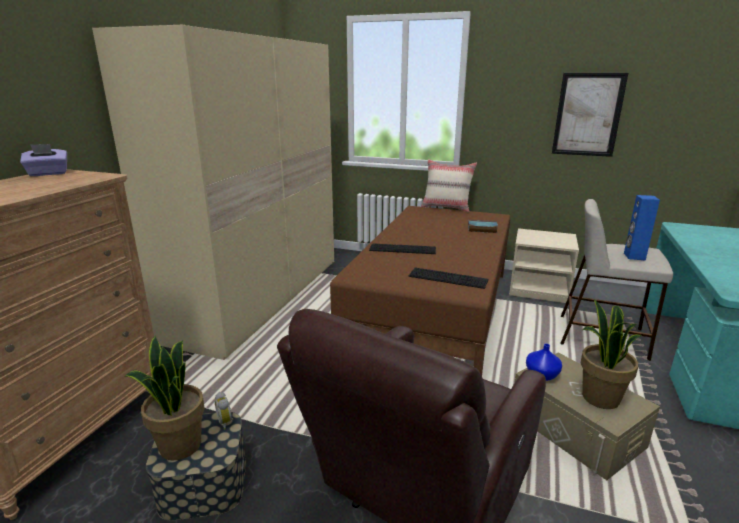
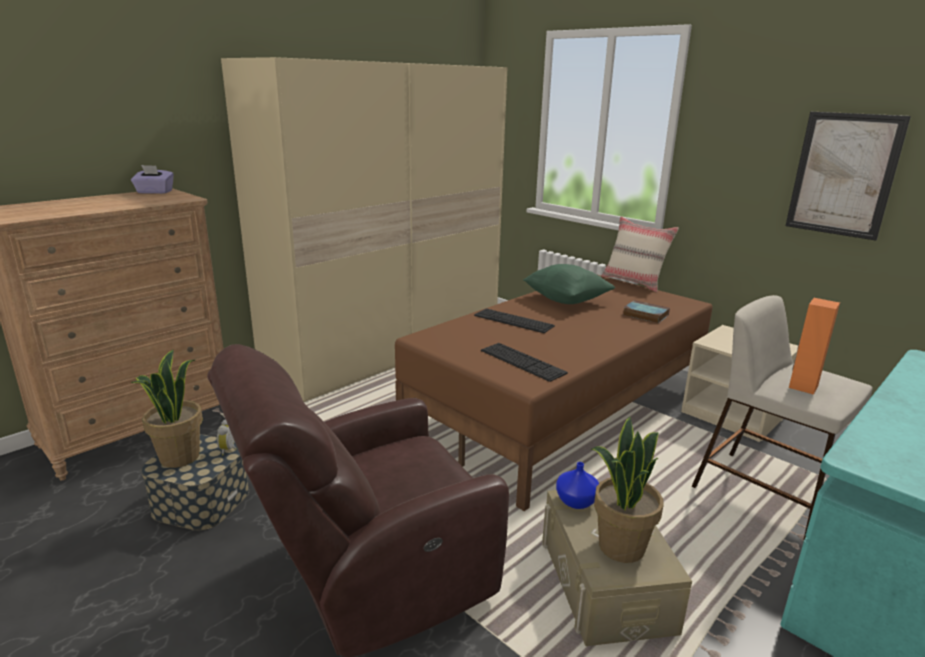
camera: 25 degrees right, 0 degrees up
blue speaker [624,195,660,261] -> orange speaker [789,298,840,395]
none -> green pillow [523,264,615,304]

